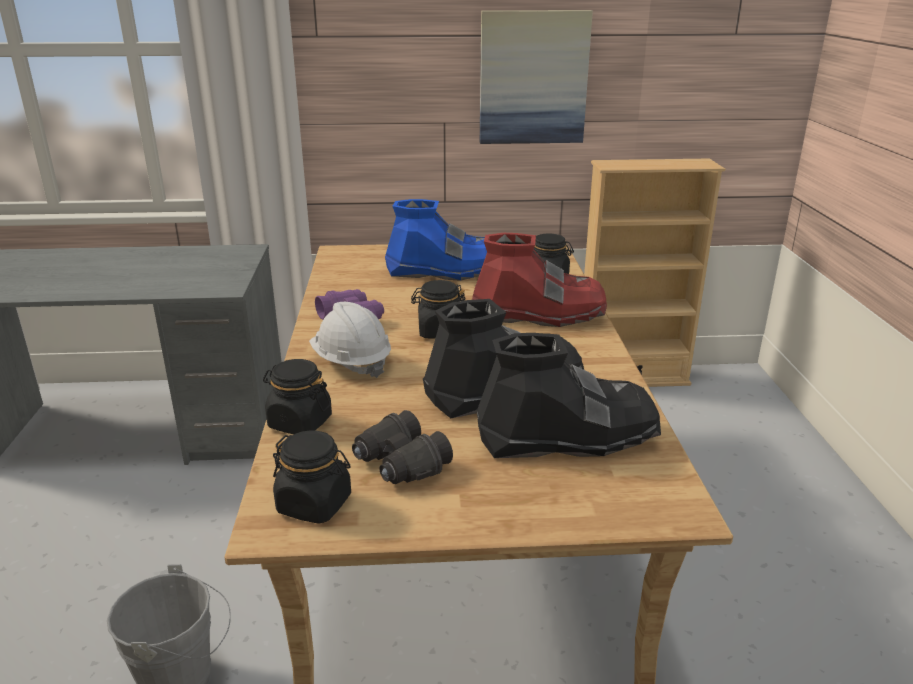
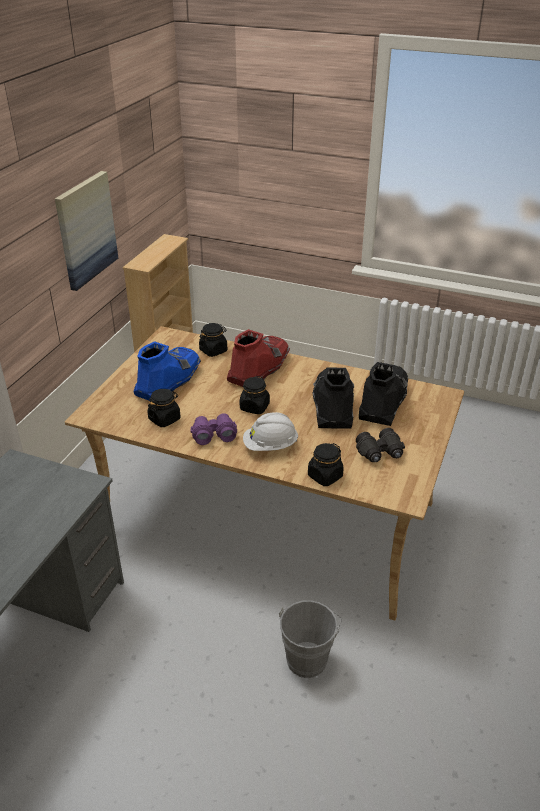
camera: 65 degrees left, 10 degrees up
black jar [273,431,351,524] -> black jar moved to [147,389,180,427]

